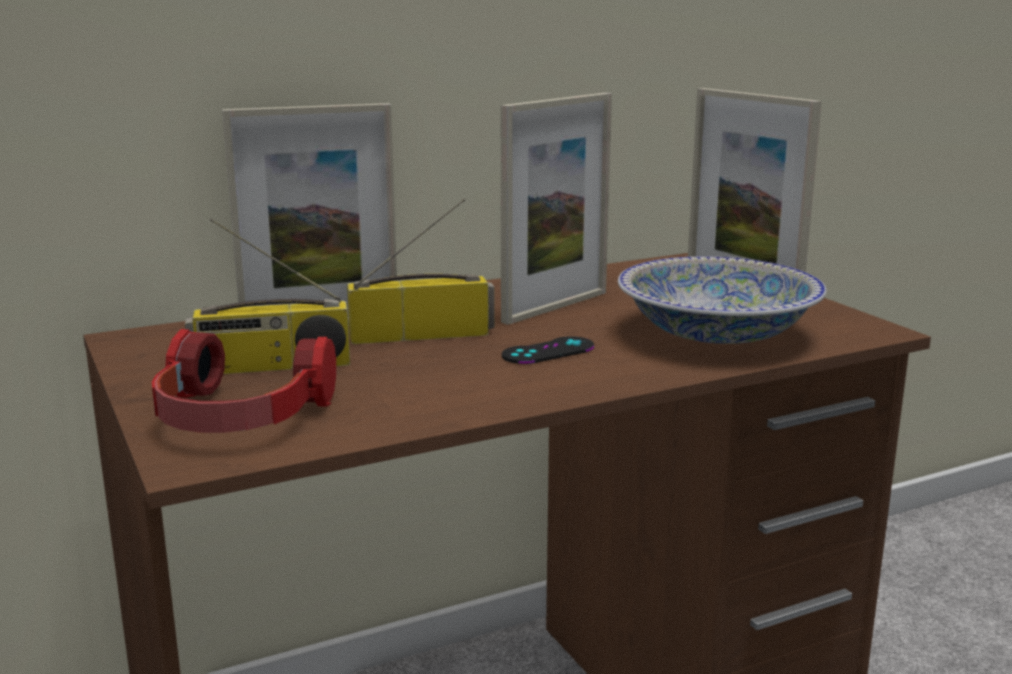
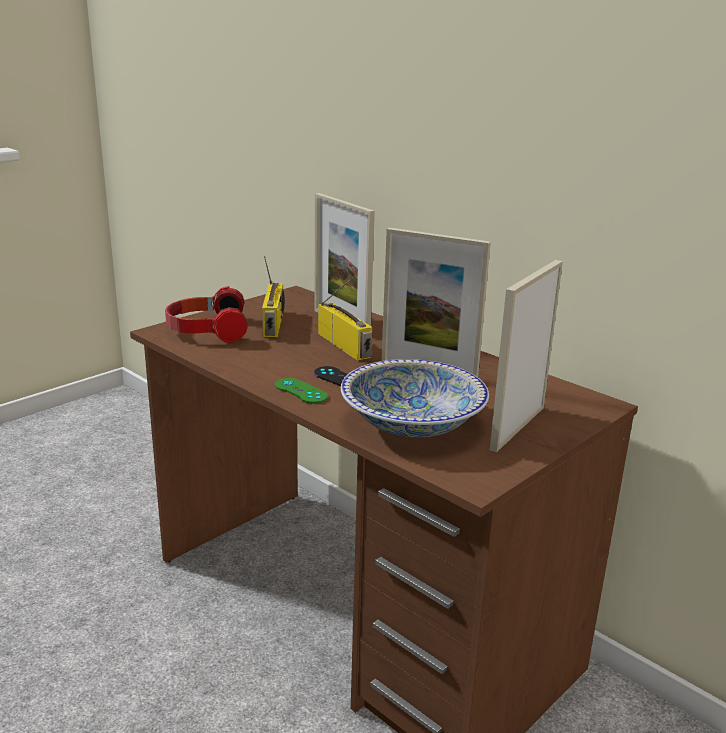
camera: 70 degrees right, 5 degrees up
radio [185,218,350,374] -> radio turned 150 degrees counterclockwise [262,256,285,337]
none -> green game controller [275,378,328,404]

